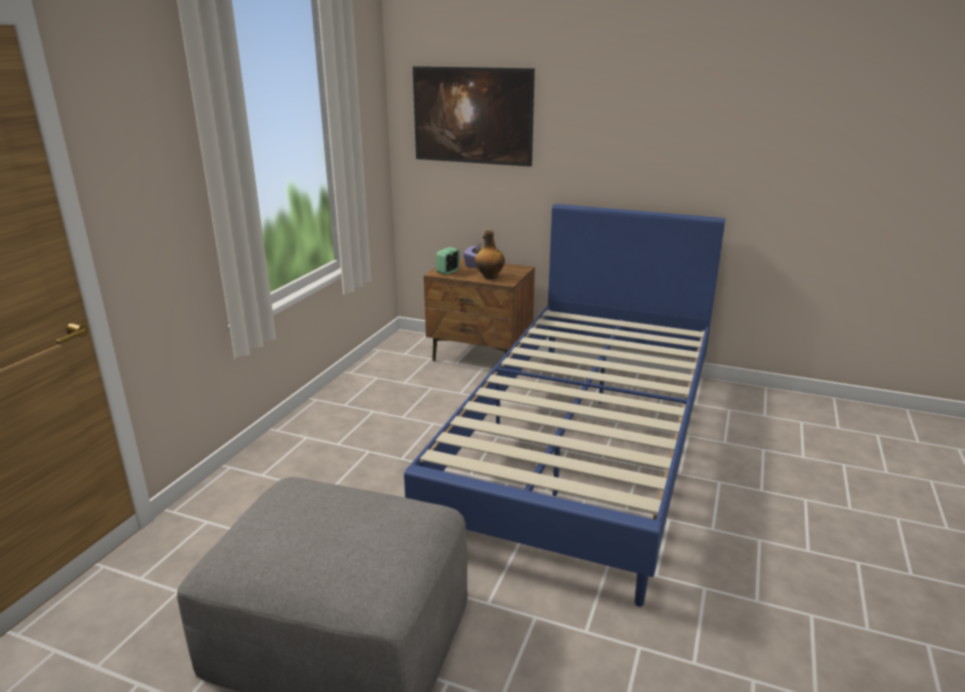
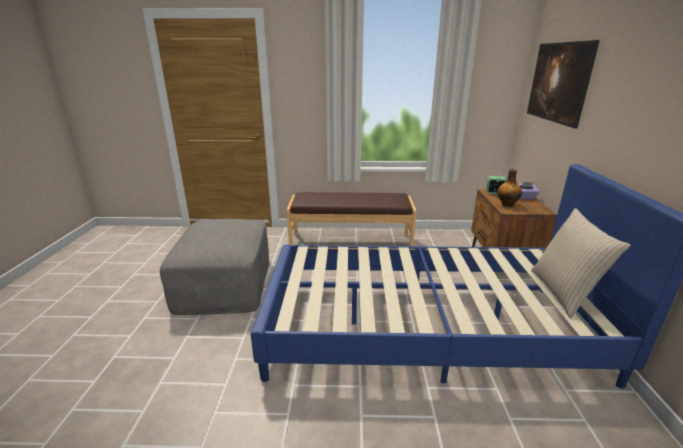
camera: 70 degrees right, 0 degrees up
none -> brown bench [287,192,416,246]
none -> beige pillow [531,208,630,318]

